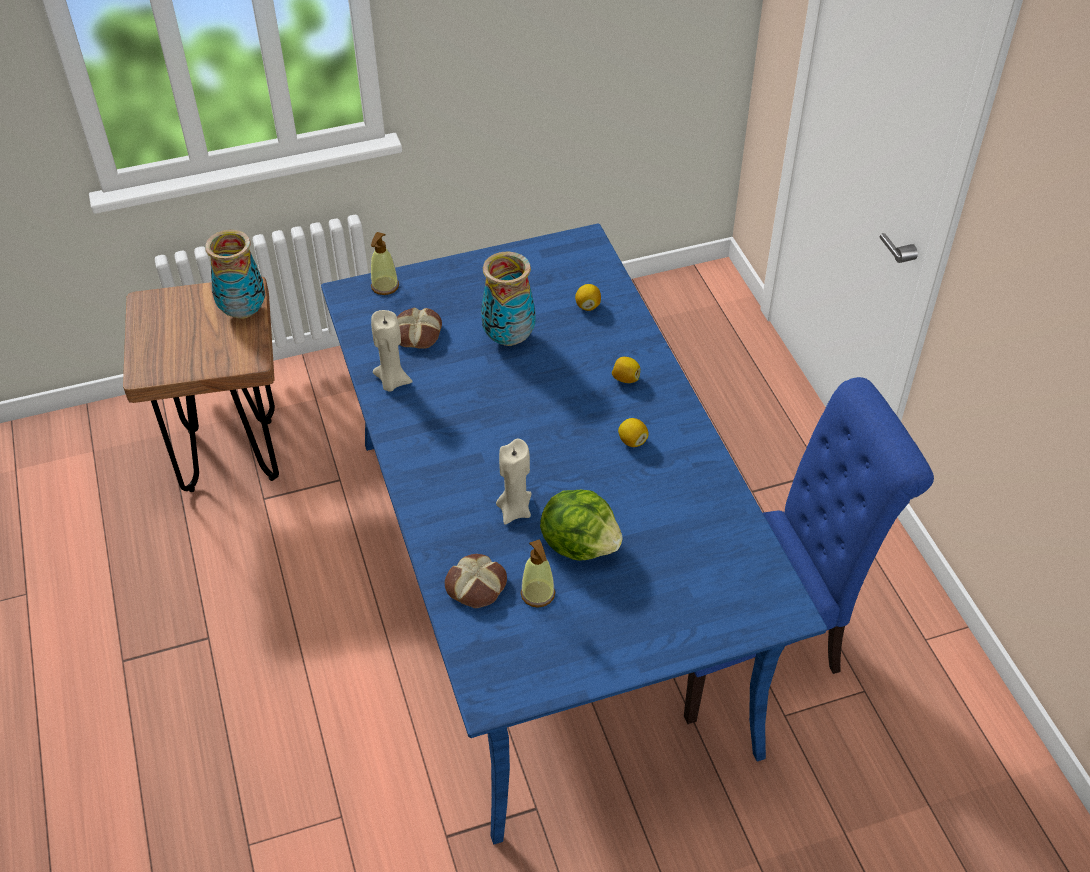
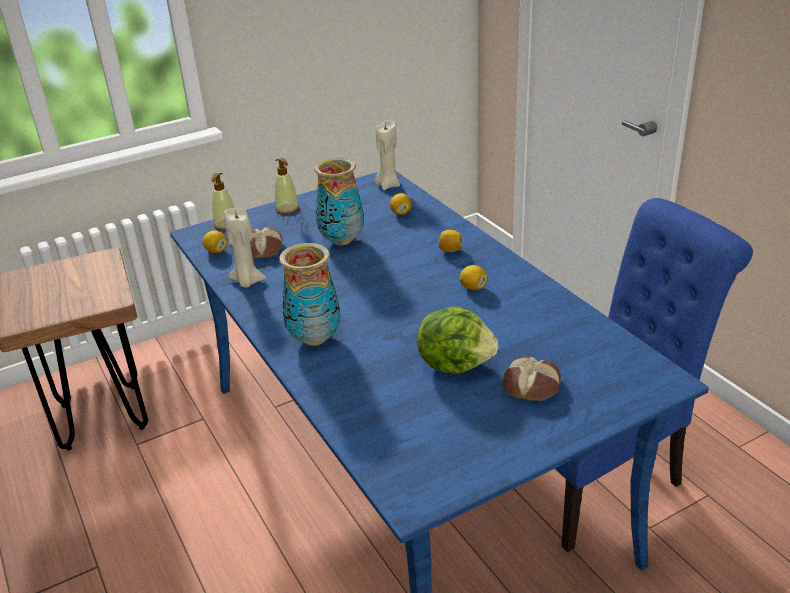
camera: 10 degrees left, 15 degrees down
vase [205,230,265,319] -> vase moved to [279,243,340,346]
bread [445,554,507,608] -> bread moved to [503,356,561,401]
beige candle [496,439,532,525] -> beige candle moved to [375,120,400,190]
soap dispenser [521,539,555,608] -> soap dispenser moved to [275,158,299,215]
none -> lemon [203,230,227,253]

